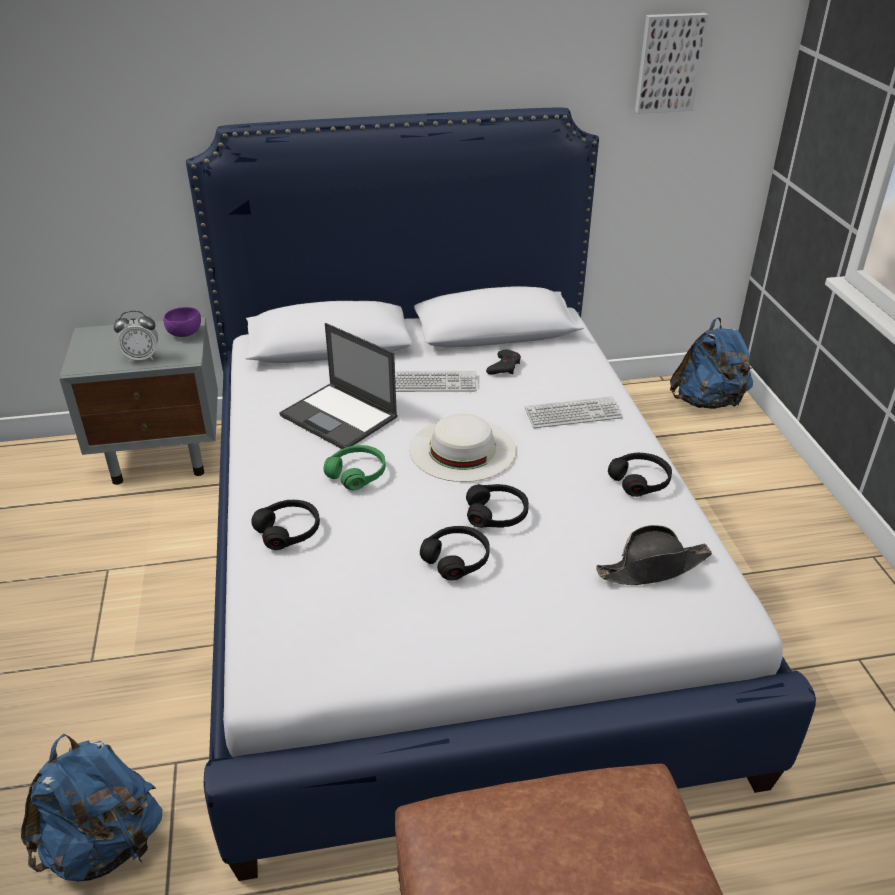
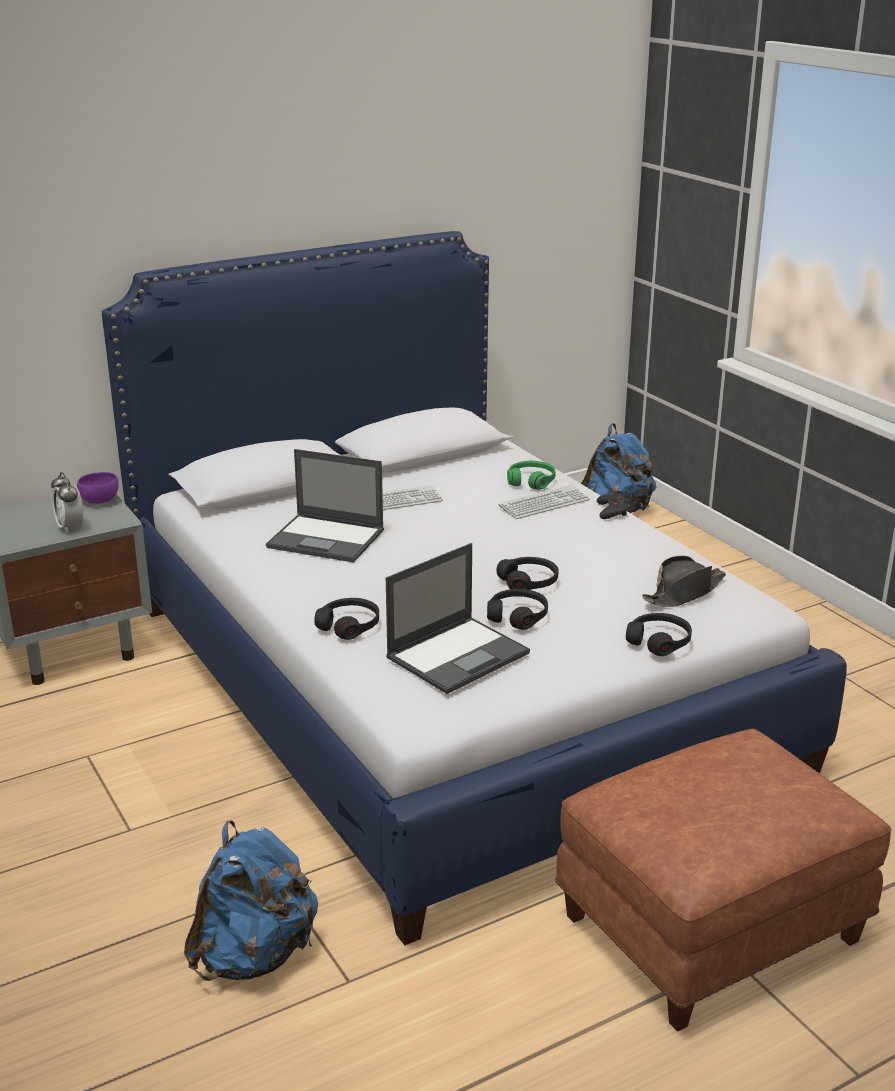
camera: 20 degrees left, 10 degrees down
alarm clock [114,311,158,362] -> alarm clock turned 90 degrees clockwise [51,472,83,533]
green headphones [324,445,386,490] -> green headphones moved to [507,461,556,490]
white hat [409,414,516,482] -> none
black game controller [486,350,521,375] -> black game controller moved to [597,494,628,519]
black headphones [608,453,672,497] -> black headphones moved to [626,613,692,656]
picture [635,13,708,114] -> none
none -> laptop [386,543,530,694]

